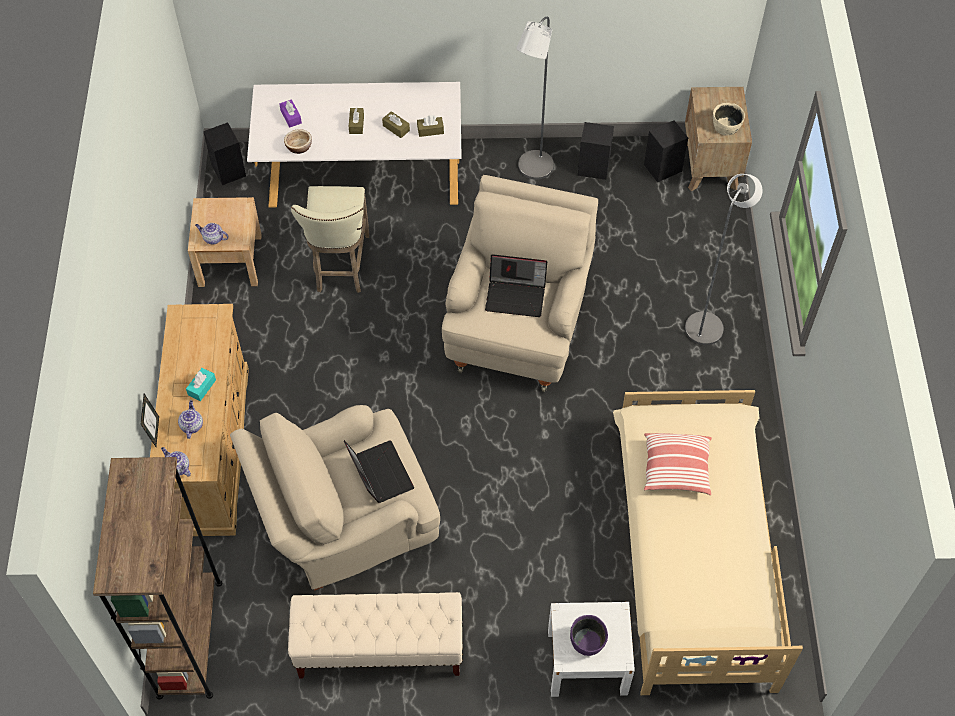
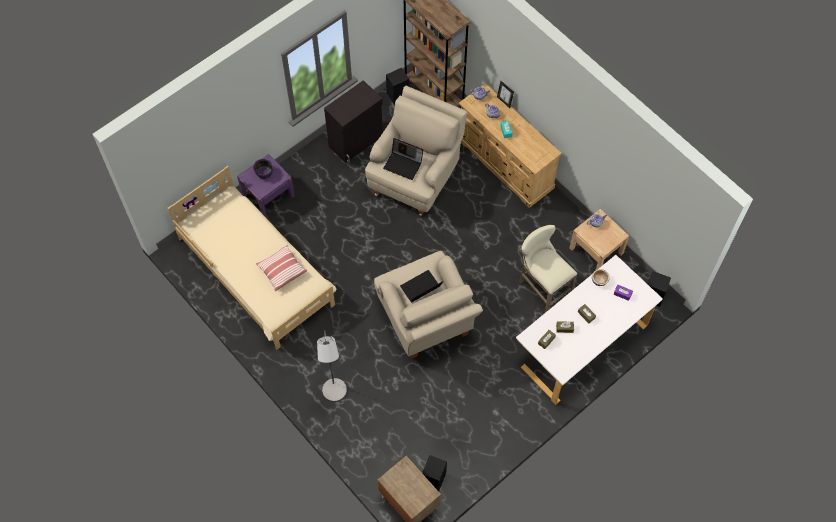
camera: 140 degrees right, 5 degrees up
beige bench [288,592,463,679] -> black cabinet [324,80,383,163]
grey floor lamp [516,17,554,180] -> none
white nightstand [548,602,635,697] -> purple nightstand [237,154,295,217]
black speaker [578,122,614,180] -> black speaker moved to [386,68,409,104]
beige bowl [713,103,745,136] -> none

